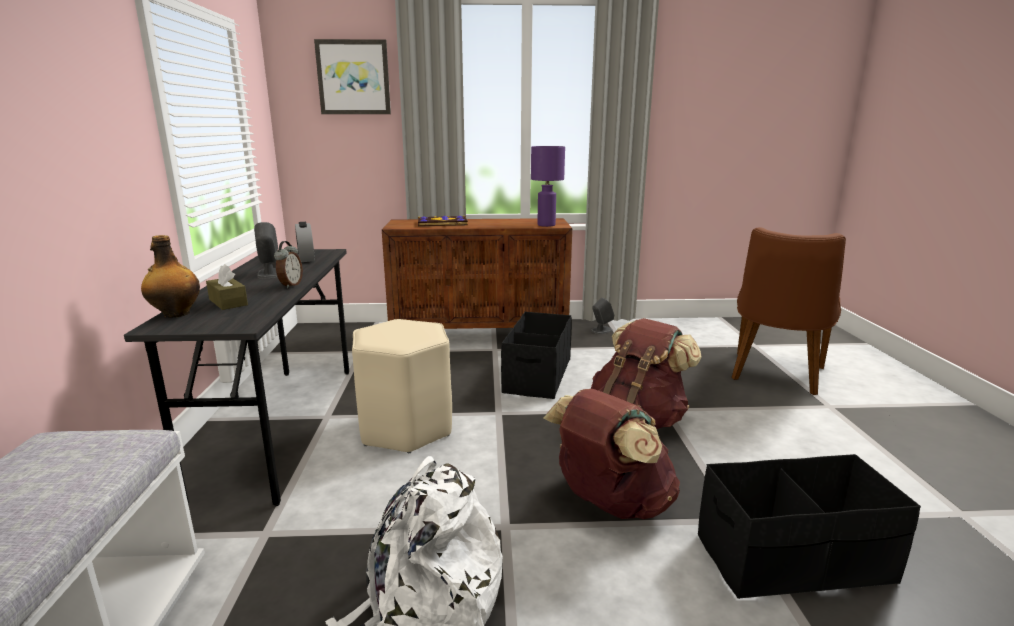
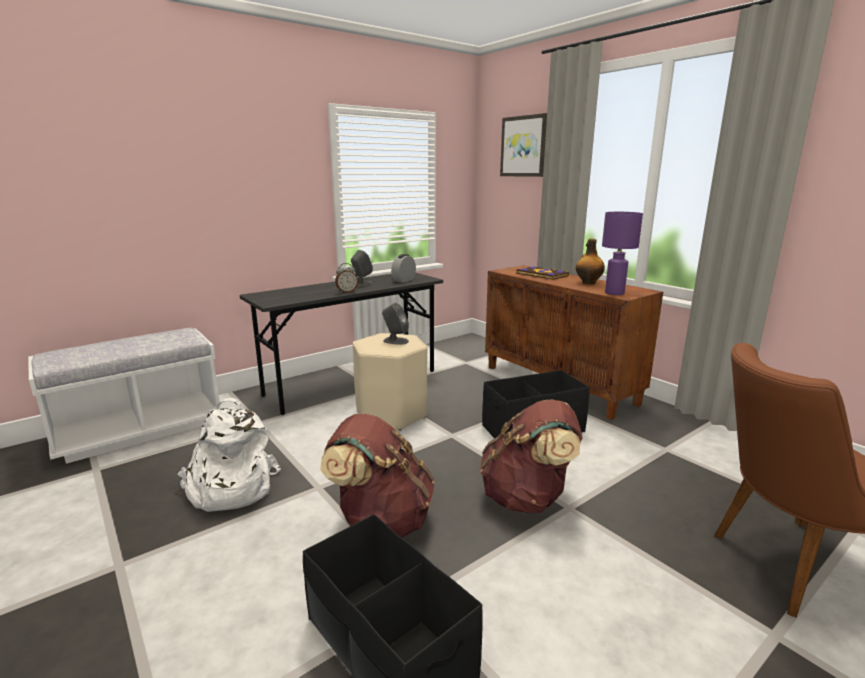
camera: 55 degrees right, 0 degrees up
bottle [141,235,200,318] -> bottle moved to [576,239,605,284]
brown tissue box [206,264,248,310] -> none
grey speaker [591,298,614,334] -> grey speaker moved to [382,303,409,345]

